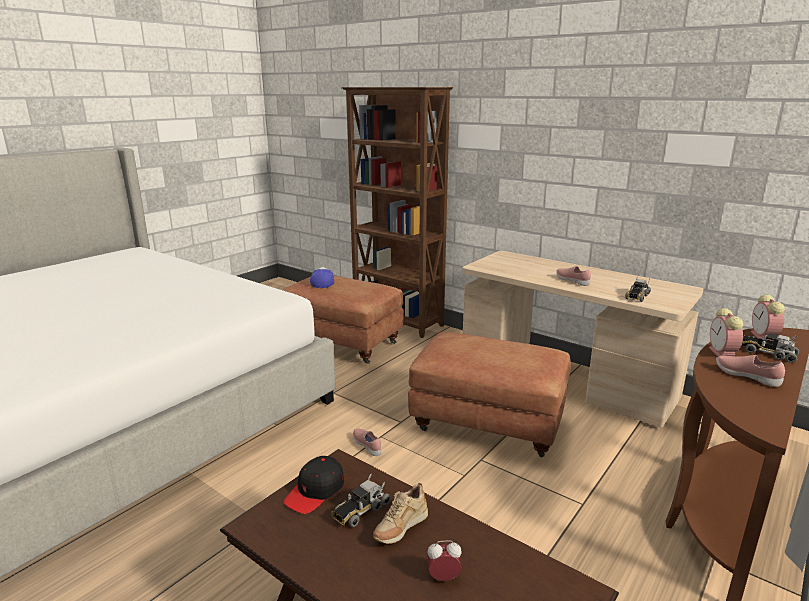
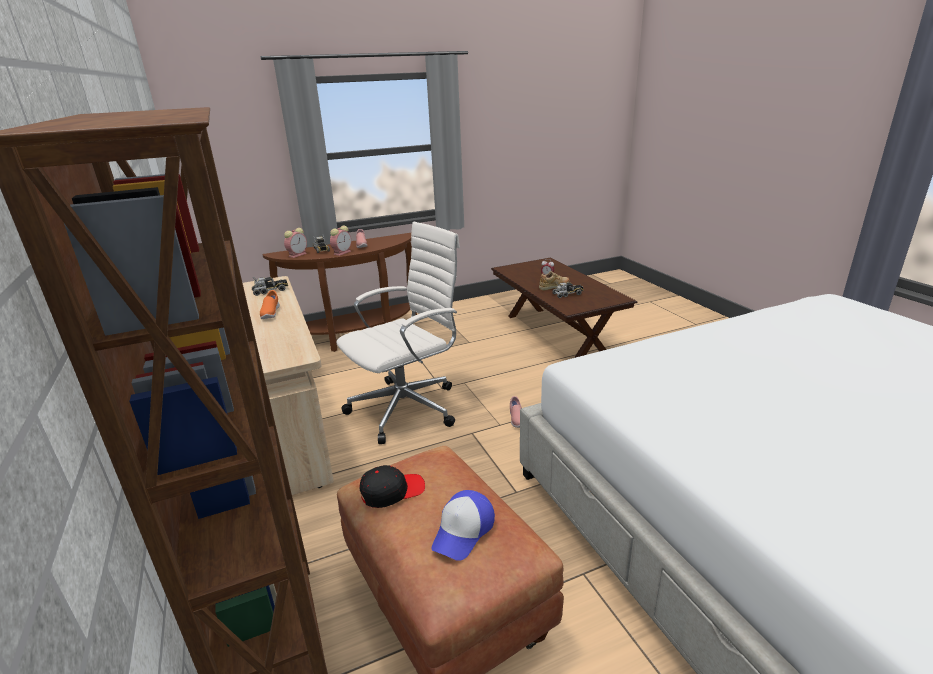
camera: 150 degrees left, 5 degrees up
black cap [284,456,344,514] -> black cap moved to [360,465,425,508]
brown ottoman [408,332,571,458] -> white office chair [336,222,460,444]
pink shoe [556,266,591,286] -> orange shoe [260,290,280,319]

